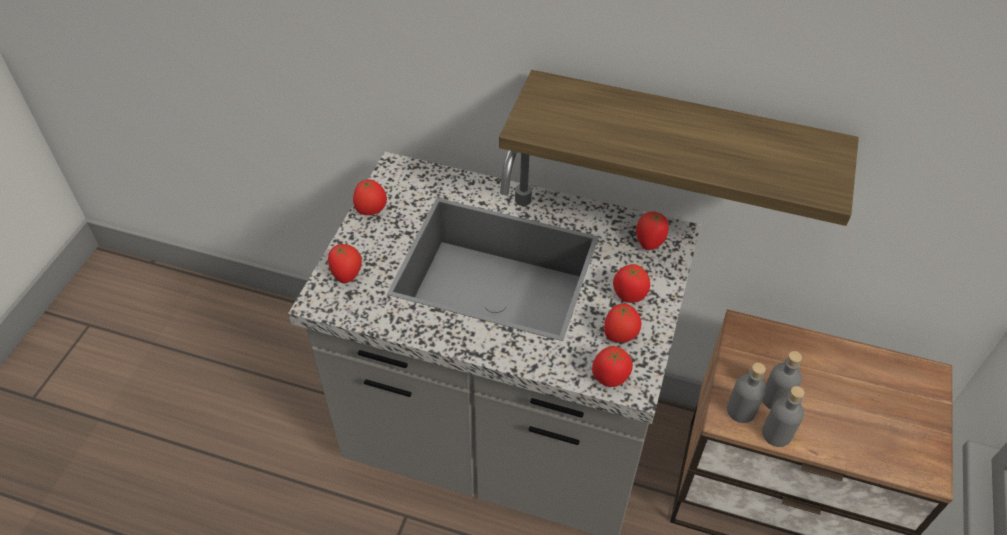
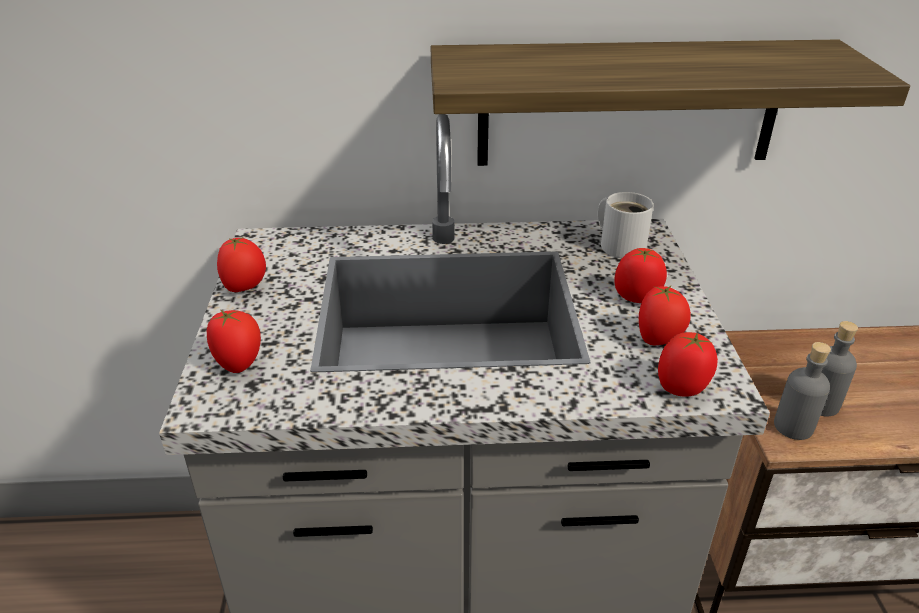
camera: 20 degrees left, 15 degrees down
tomato [636,211,669,250] -> white mug [598,192,653,258]
grey bottle [762,386,805,447] -> none

